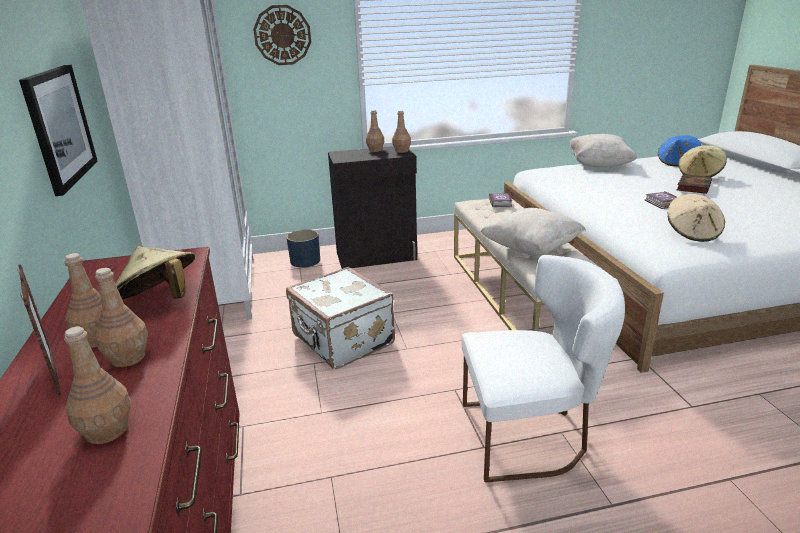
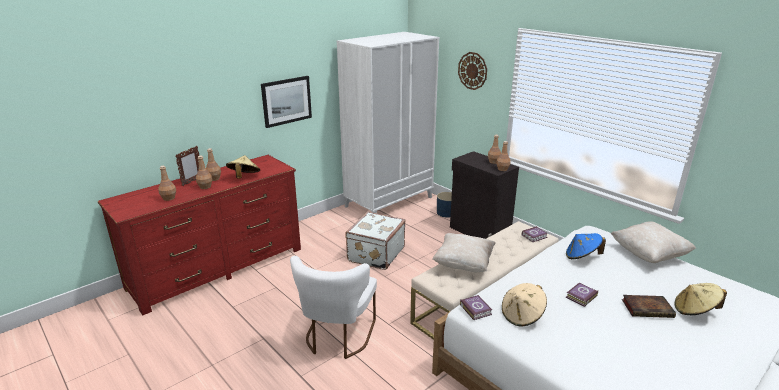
camera: 60 degrees right, 0 degrees up
white chair [461,255,625,482] -> white chair turned 45 degrees clockwise [290,256,377,359]
blue hat [658,135,701,167] -> blue hat moved to [566,233,606,259]
none -> book [460,295,492,320]

